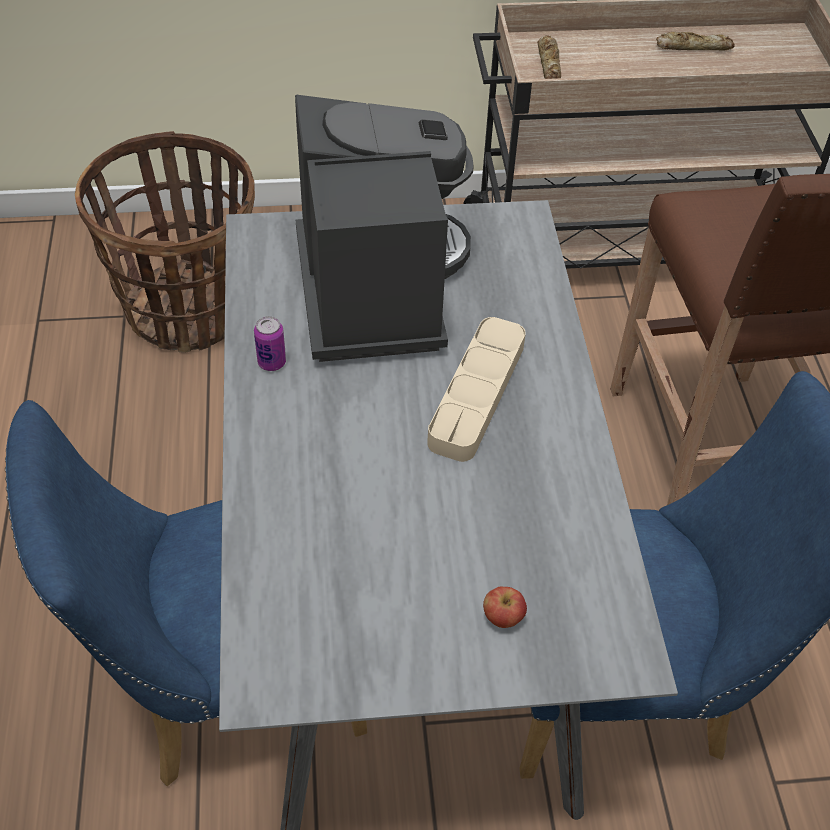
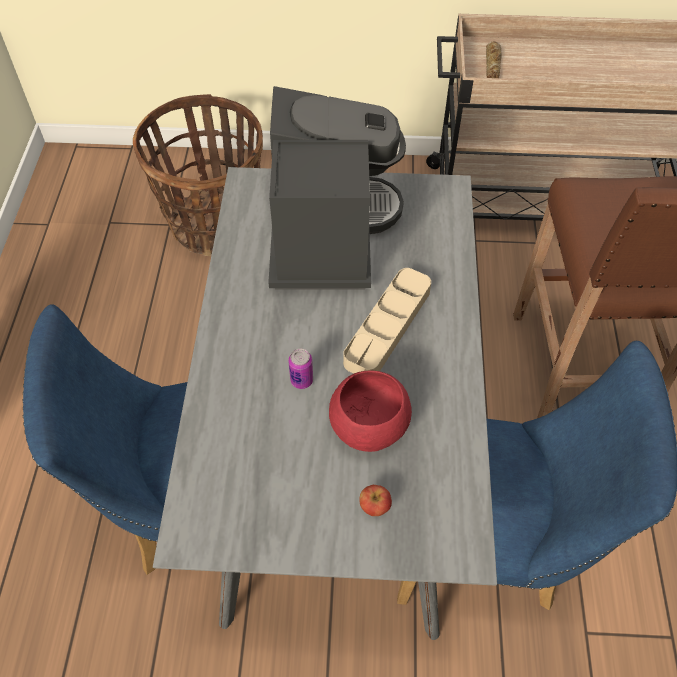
camera: 10 degrees right, 5 degrees up
can [254,316,286,371] -> can moved to [288,348,313,389]
bread [656,32,734,51] -> none
none -> red bowl [329,371,412,452]

